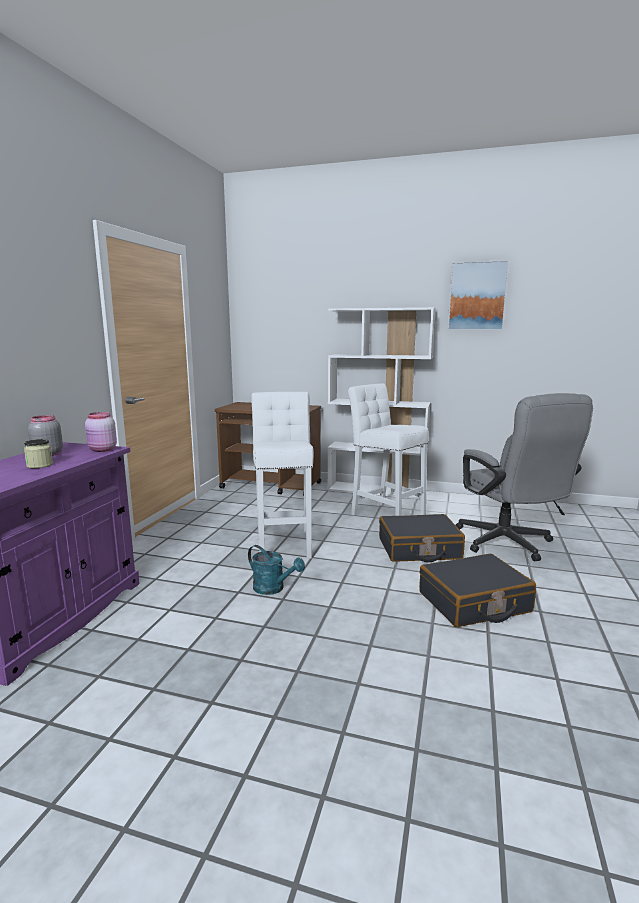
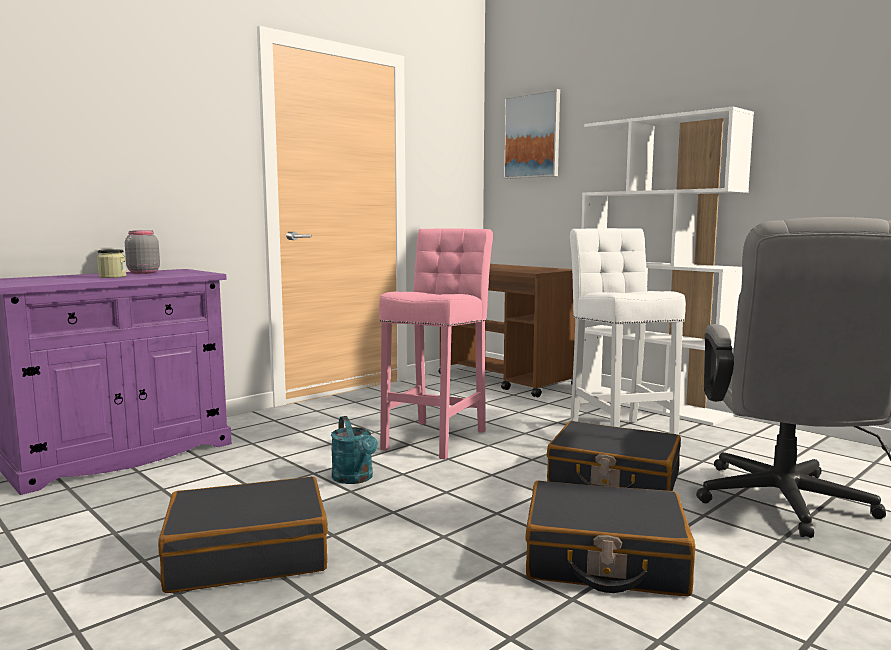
camera: 30 degrees right, 5 degrees down
pink jar [85,412,117,452] -> none
white stool [251,392,314,559] -> pink stool [379,229,493,460]
picture [447,260,509,331] -> picture moved to [503,89,560,179]
none -> black suitcase [158,476,328,593]

